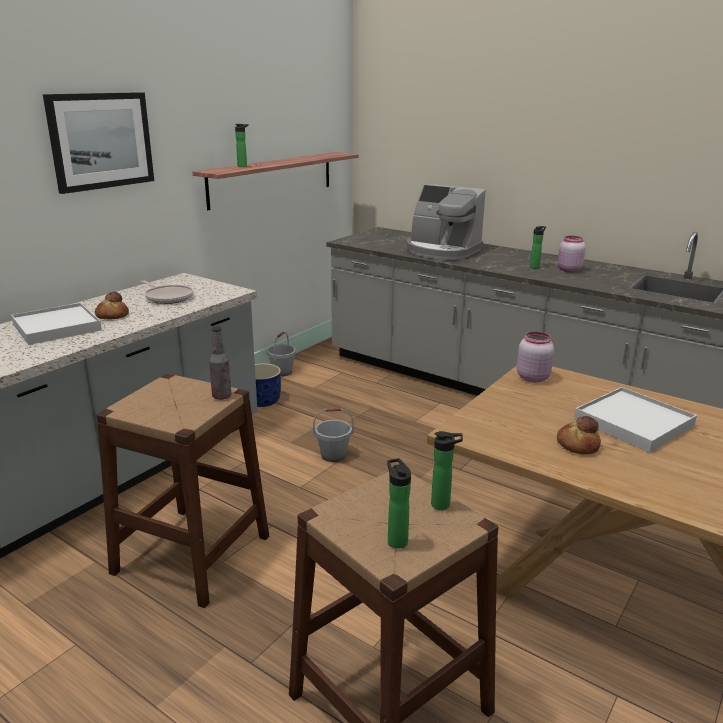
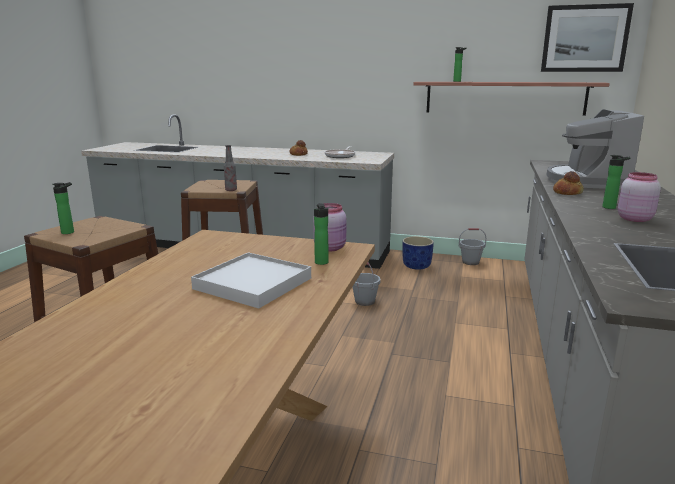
camera: 70 degrees right, 5 degrees down
white tray [11,303,102,345] -> none
picture [43,92,154,194] -> picture moved to [541,3,634,72]
bottle [431,431,463,510] -> bottle moved to [314,203,329,265]
bread [557,416,601,455] -> bread moved to [553,171,584,195]

